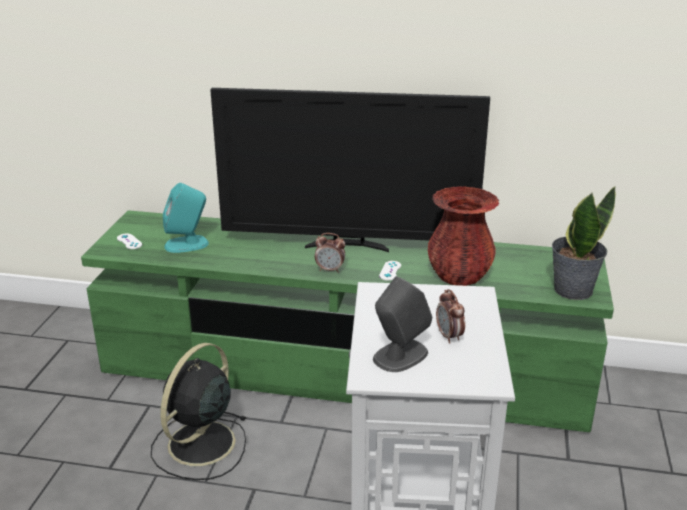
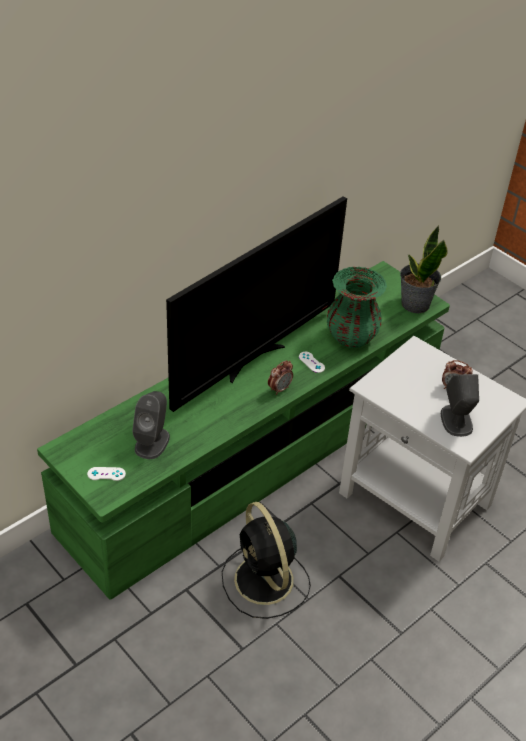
camera: 55 degrees left, 15 degrees up
turquoise speaker [163,183,209,253] -> grey speaker [132,391,170,459]
red vase [427,186,499,286] -> green vase [327,267,387,348]

